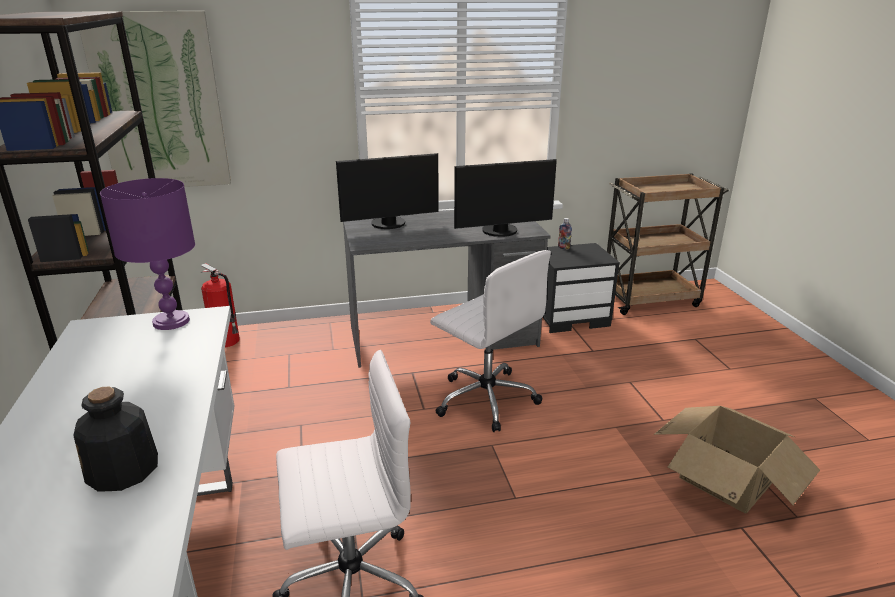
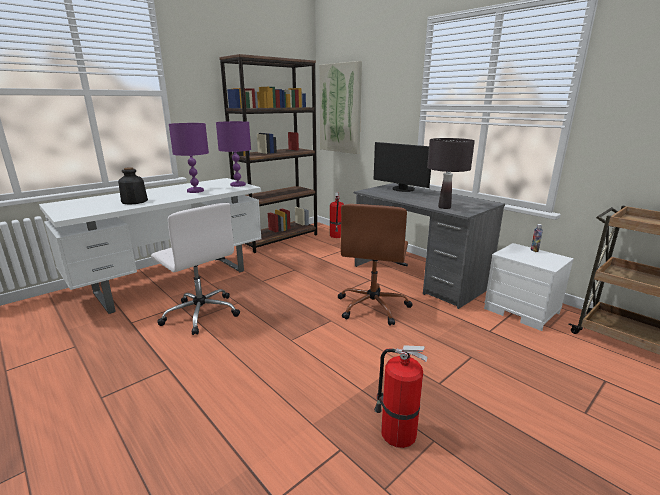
camera: 60 degrees right, 5 degrees down
white office chair [430,250,551,432] -> brown office chair [338,204,413,326]
monitor [454,159,557,237] -> black table lamp [427,138,475,209]
black nightstand [543,243,620,333] -> white nightstand [484,243,574,331]
cardboard box [654,406,820,514] -> fire extinguisher [374,345,428,448]
none -> purple table lamp [169,123,209,193]

